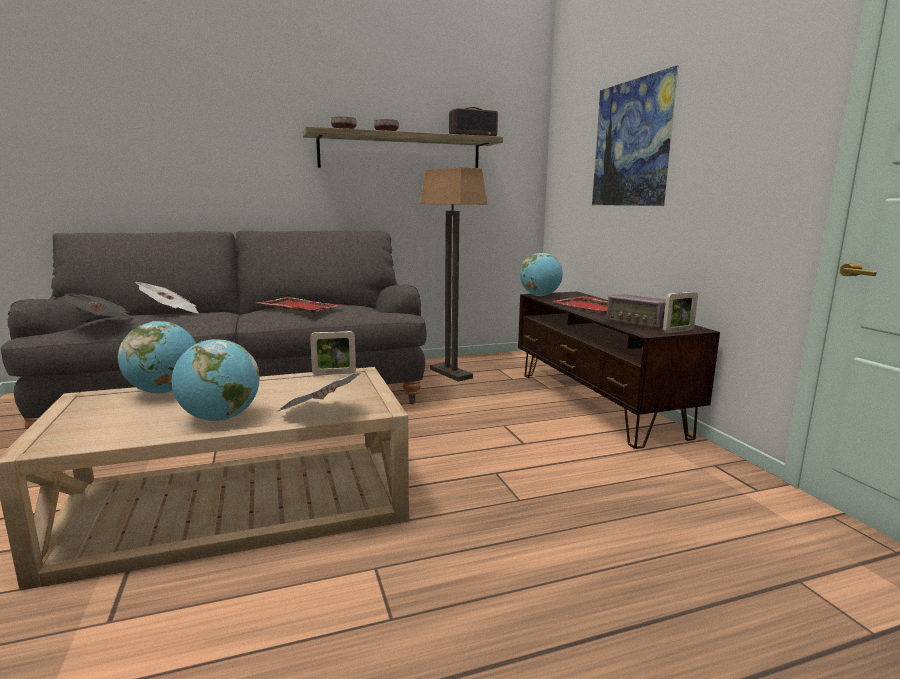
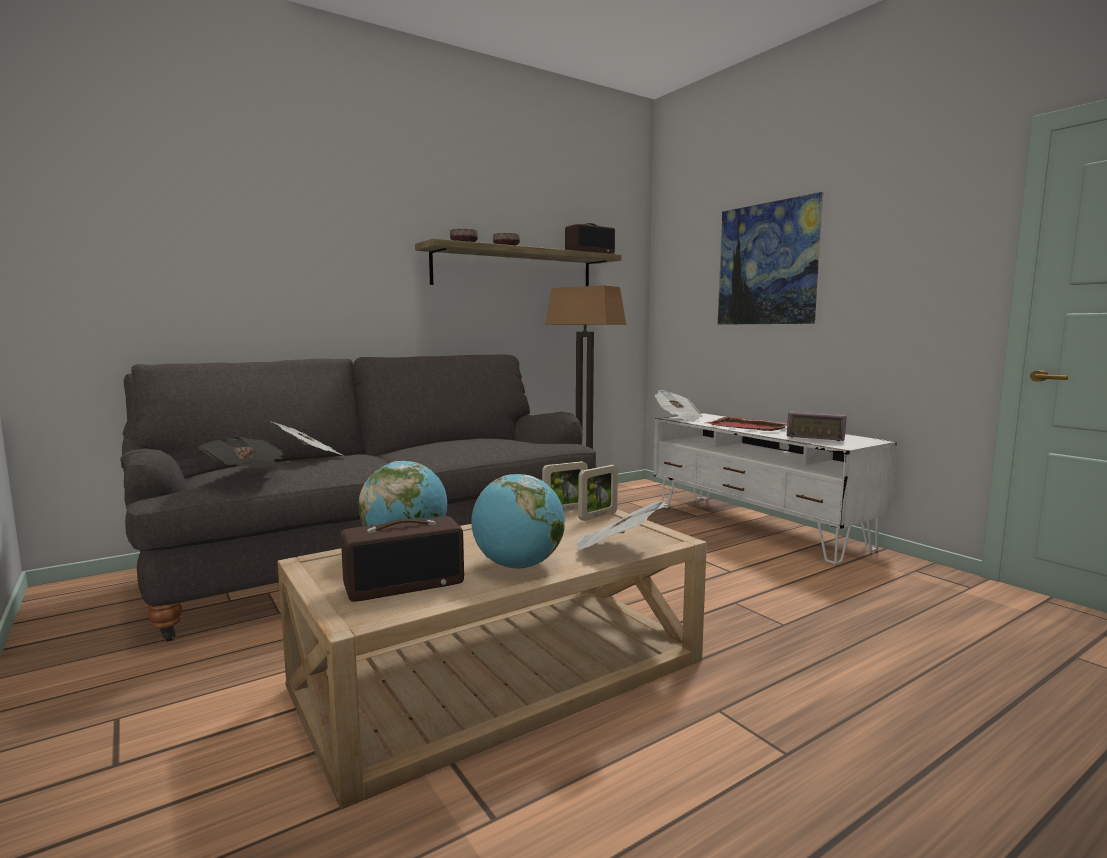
camera: 15 degrees left, 5 degrees down
red tray [257,297,340,313] -> none
brown tv stand [518,292,720,449] -> white tv stand [653,413,897,564]
globe [520,253,563,296] -> newspaper [655,390,702,422]
picture frame [663,292,698,333] -> picture frame moved to [578,465,618,521]
none -> radio [341,516,464,602]

